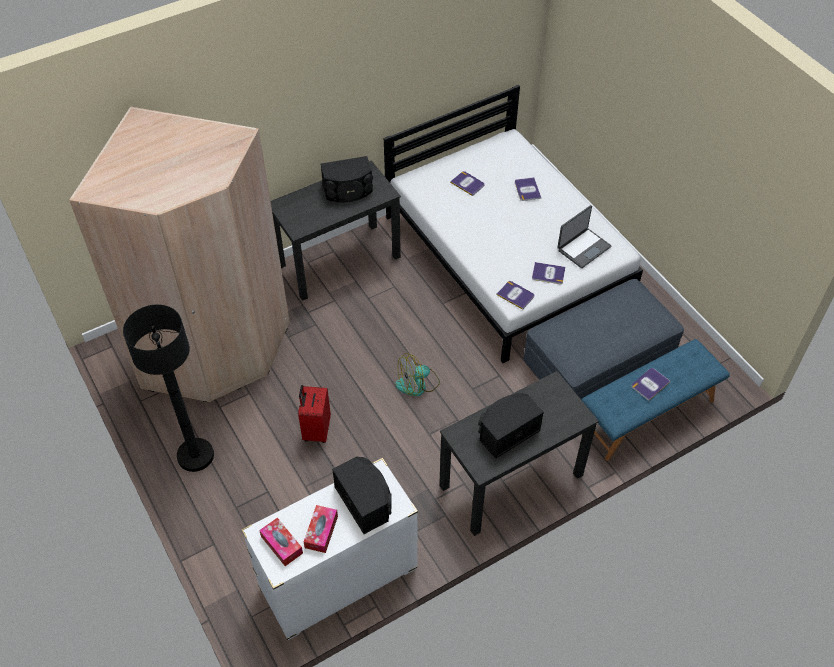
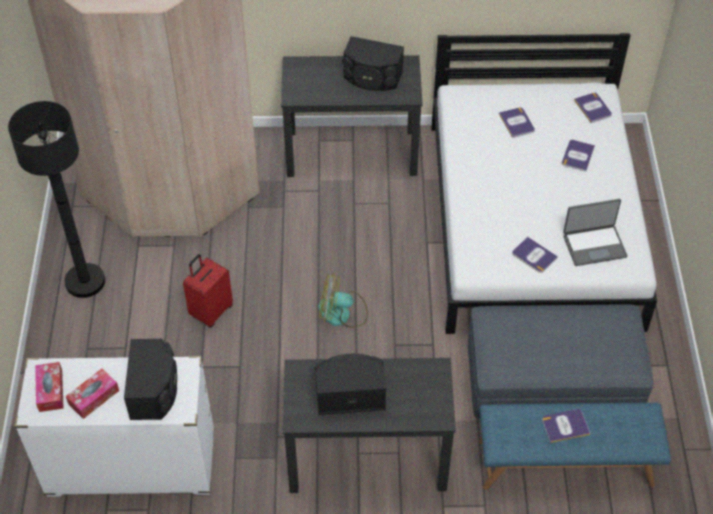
camera: 30 degrees right, 0 degrees up
book [497,281,534,310] -> book moved to [574,93,612,123]

